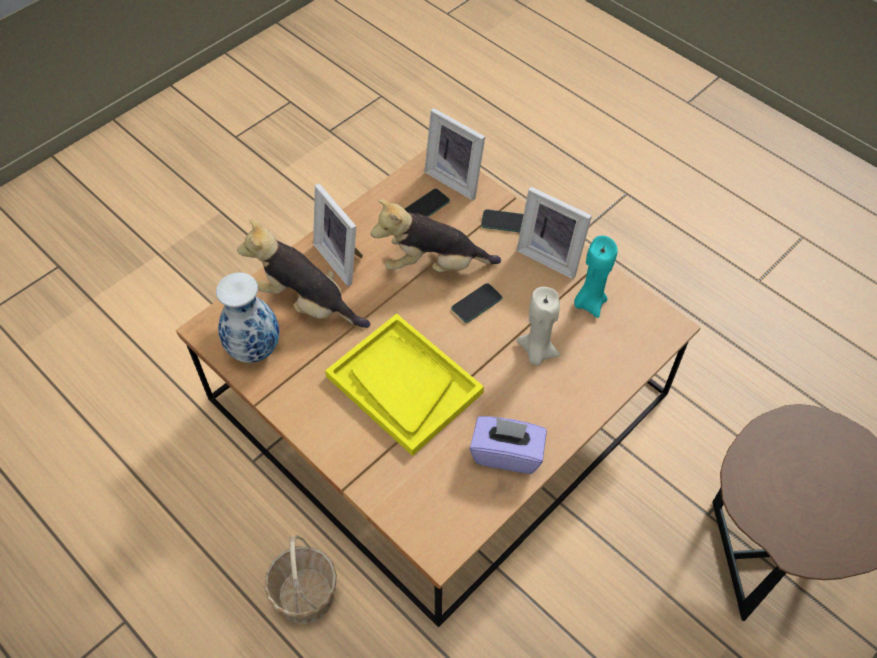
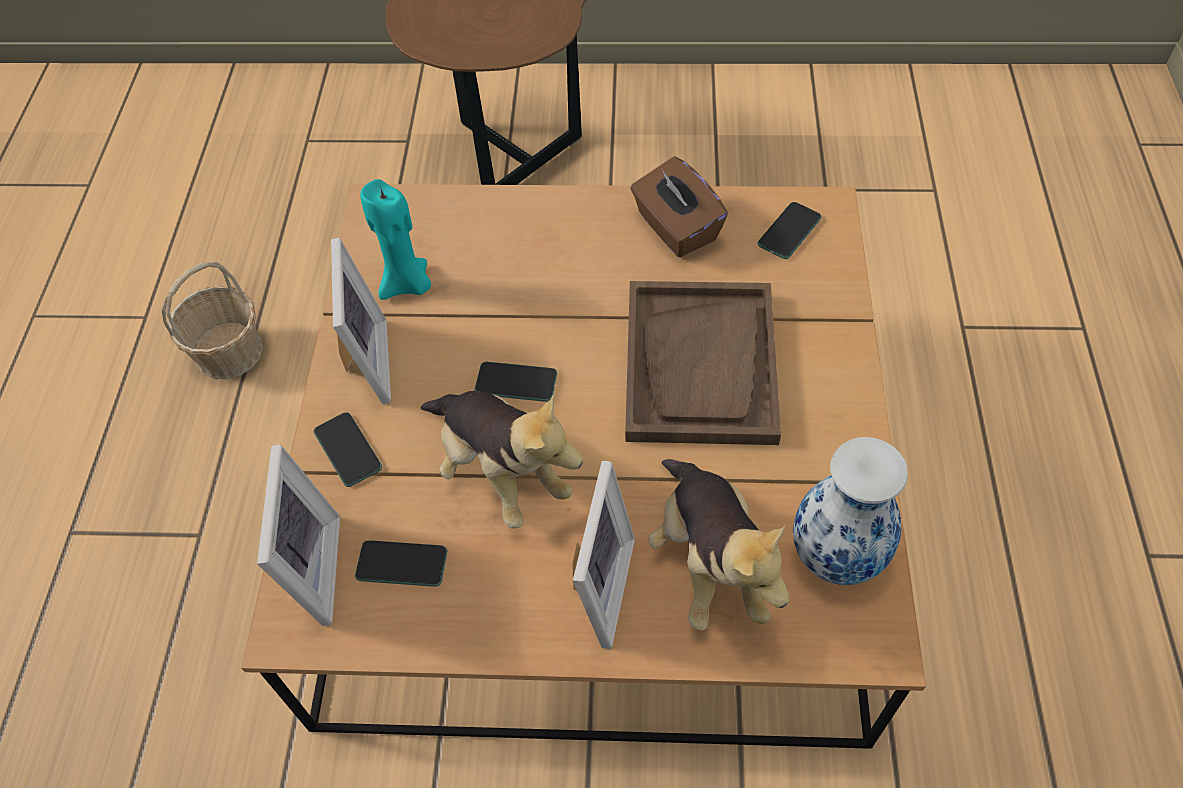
camera: 130 degrees left, 0 degrees up
basket [264,535,337,624] -> basket moved to [161,262,263,379]
yellow tray [325,313,484,456] -> brown tray [625,281,781,445]
purple tissue box [470,416,547,474] -> brown tissue box [630,156,728,257]
beige candle [517,287,560,366] -> none
none -> phone [757,202,822,259]

